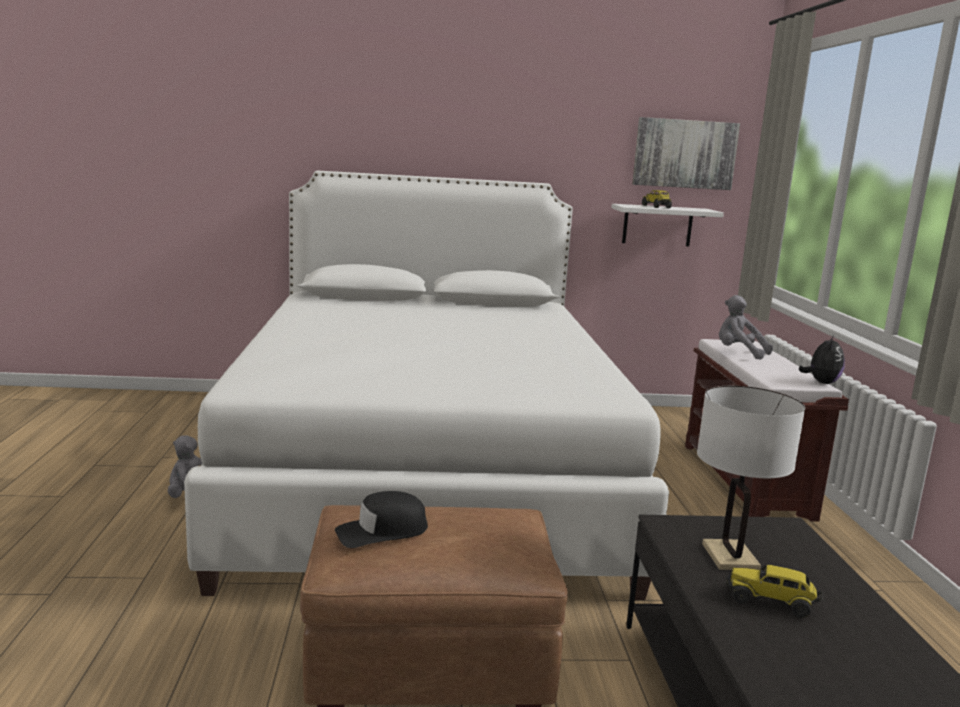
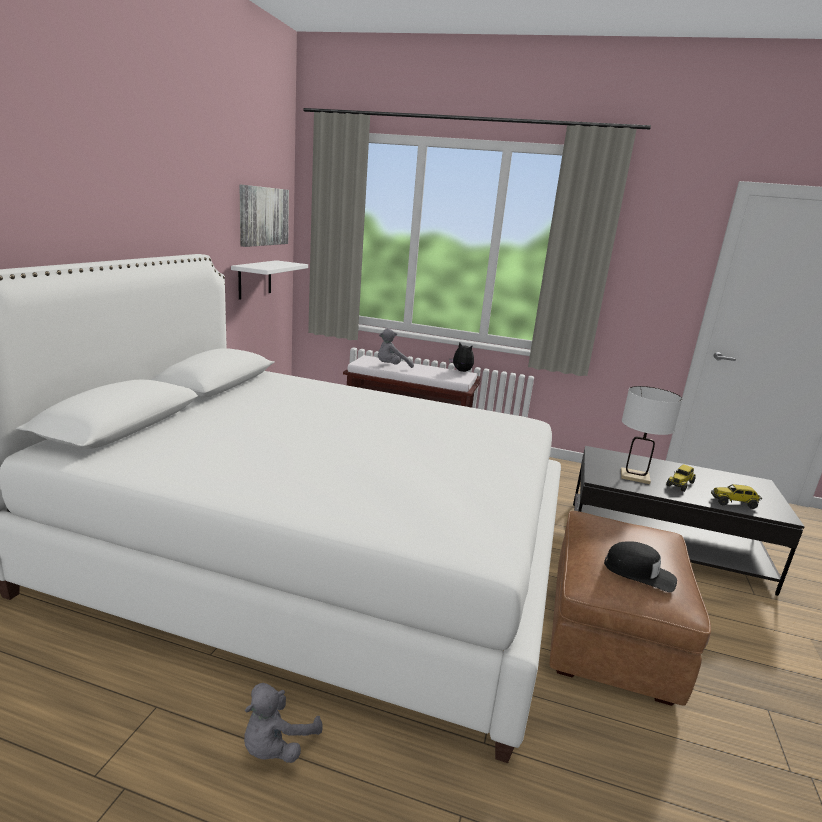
camera: 70 degrees left, 5 degrees up
black cap [335,491,428,548] -> black cap turned 60 degrees counterclockwise [604,541,677,592]
toy truck [642,190,672,208] -> toy truck moved to [711,484,762,509]

